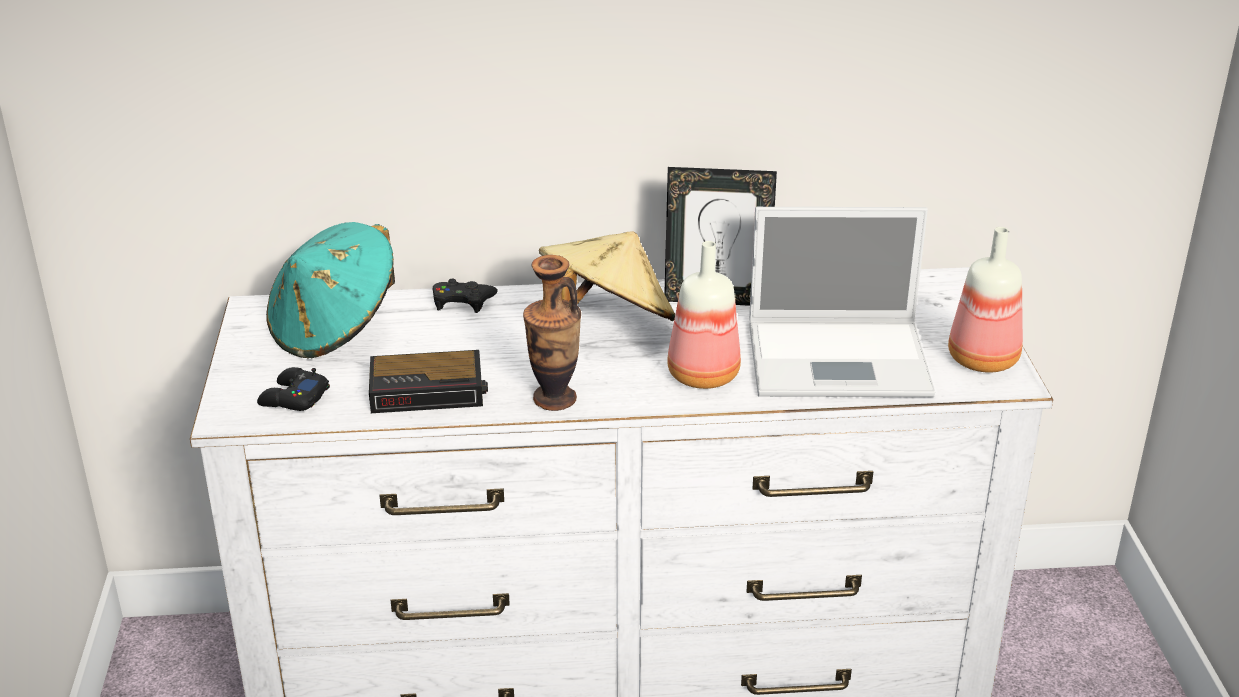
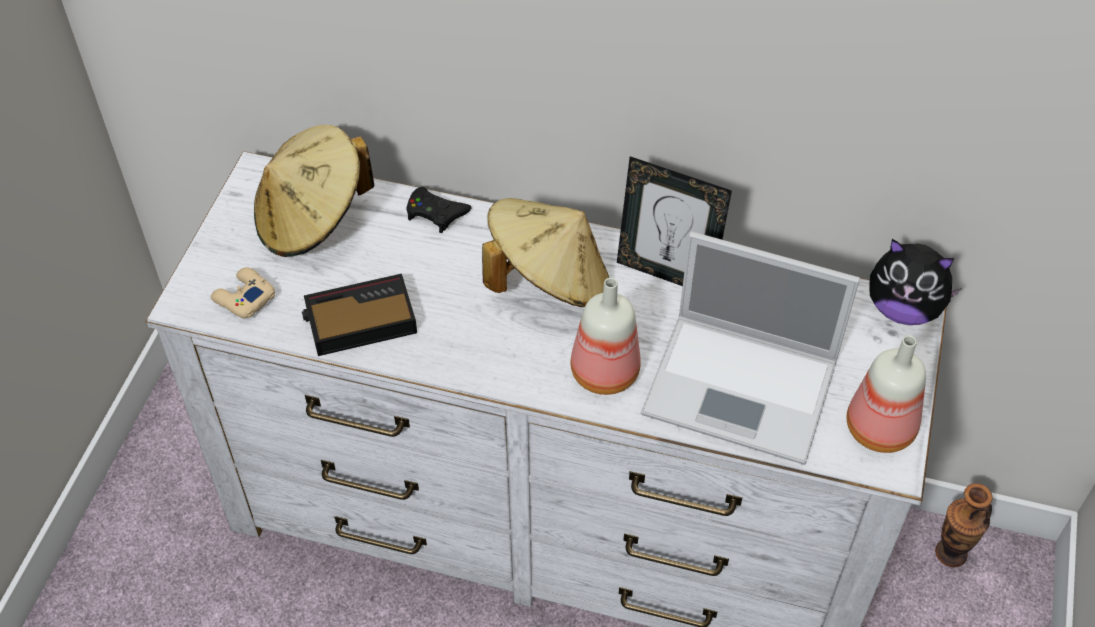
camera: 20 degrees right, 20 degrees up
black game controller [257,367,330,411] -> beige game controller [211,267,275,318]
turquoise hat [266,222,395,359] -> beige hat [254,125,374,257]
alarm clock [369,350,488,413] -> alarm clock turned 150 degrees clockwise [302,274,417,356]
vase [523,255,581,411] -> vase moved to [935,483,993,567]
none -> plush toy [869,239,962,325]

